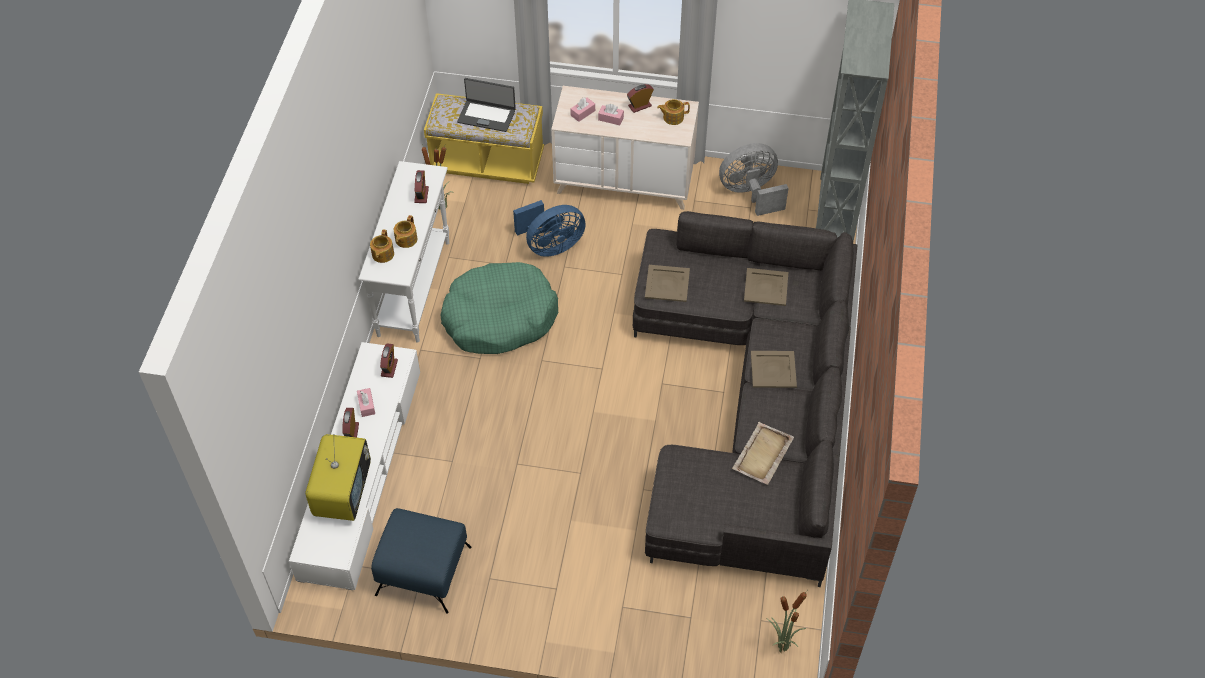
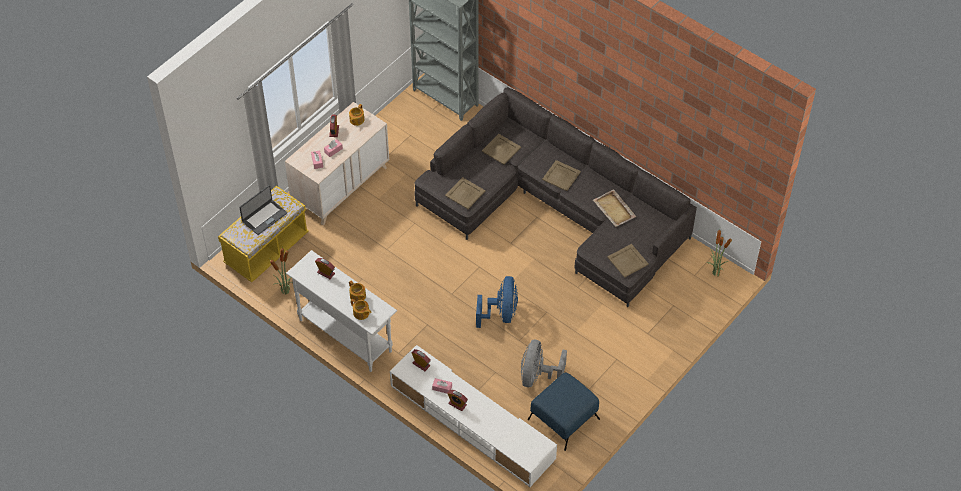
camera: 60 degrees left, 0 degrees up
television [305,434,371,521] -> none
green dog bed [441,262,558,354] -> none
blue fan [513,200,586,257] -> blue fan moved to [476,276,518,328]
grey fan [719,143,788,216] -> grey fan moved to [521,340,567,387]
none -> beige tray [607,244,649,278]

